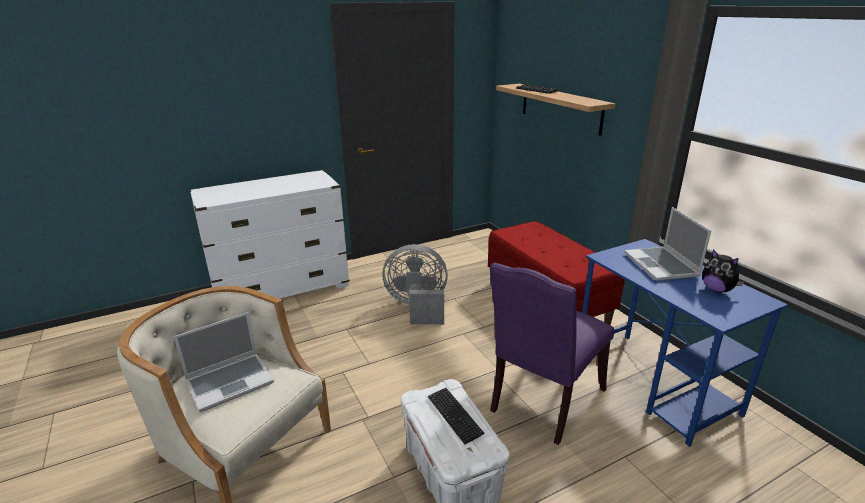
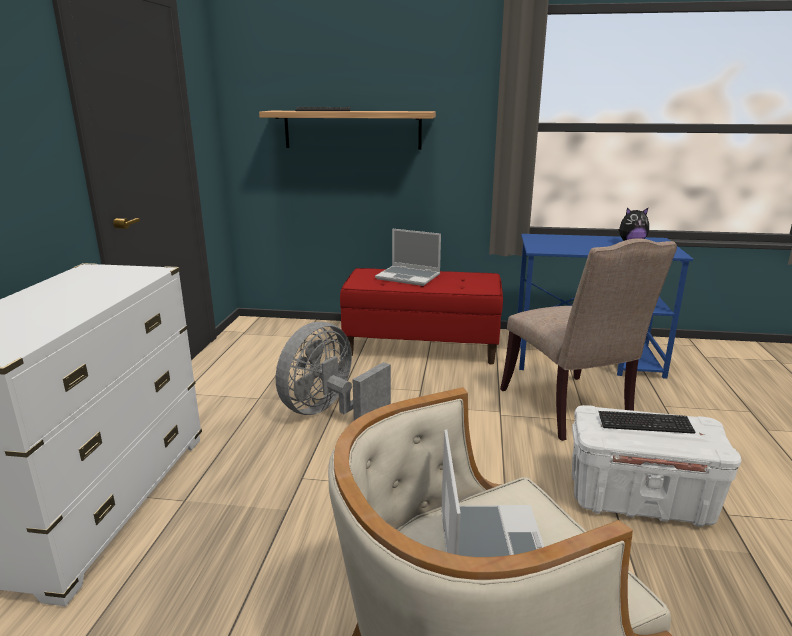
camera: 55 degrees left, 5 degrees down
purple chair [490,263,614,445] -> beige chair [500,238,677,441]
laptop [624,207,711,281] -> laptop moved to [375,228,441,286]

